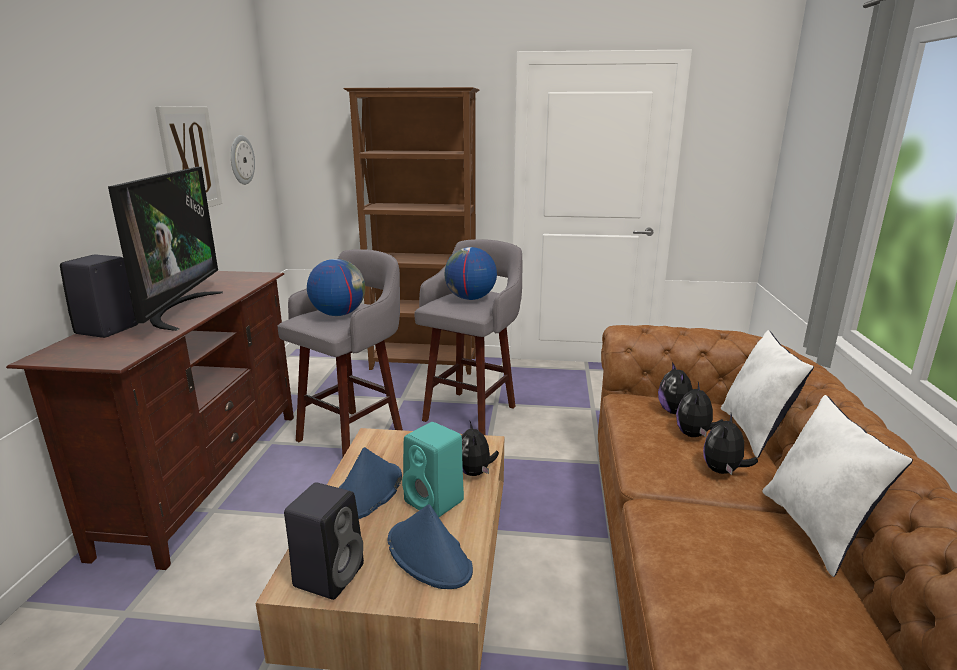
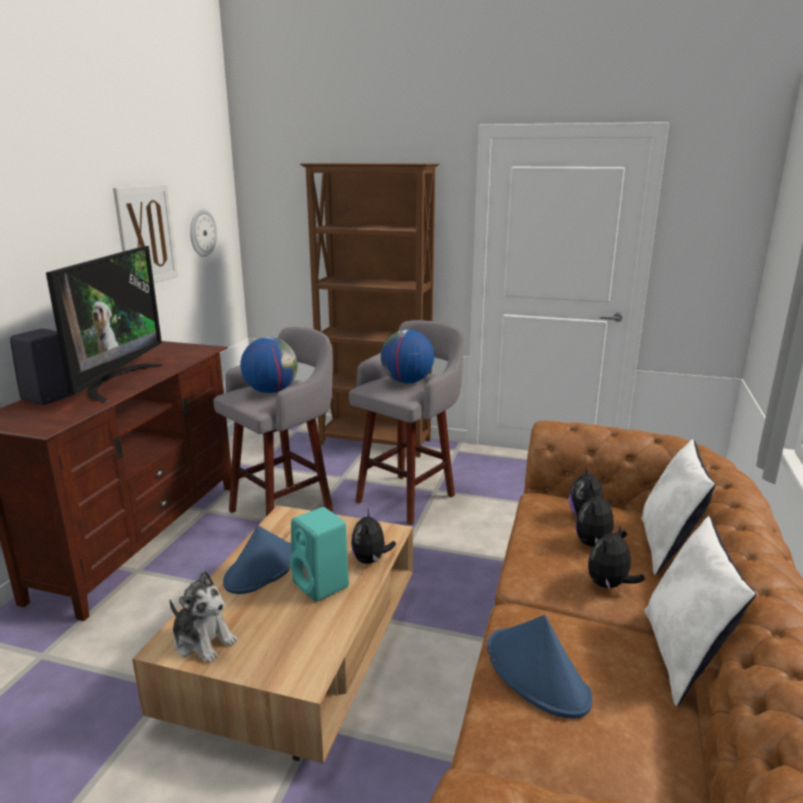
camera: 10 degrees right, 0 degrees up
black speaker [284,483,364,600] -> plush toy [169,571,237,663]
blue hat [388,504,473,589] -> blue hat moved to [487,615,593,719]

